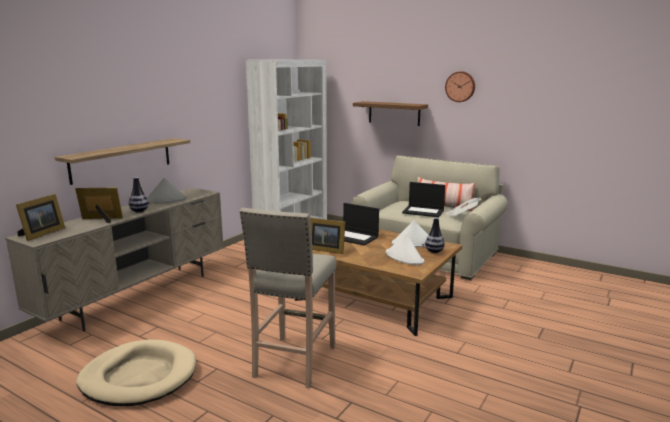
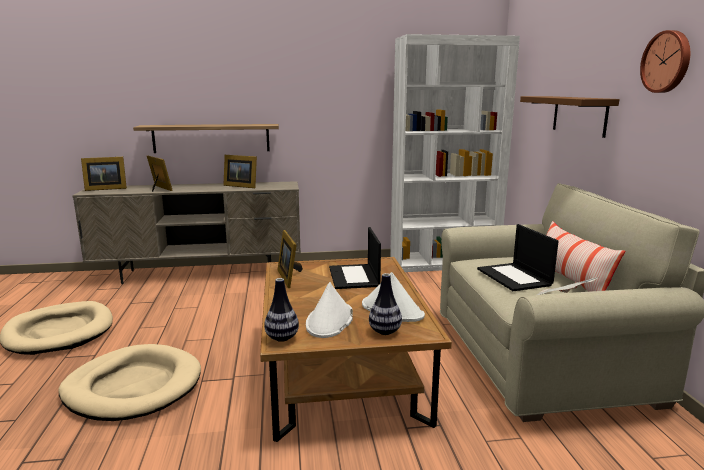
camera: 50 degrees right, 0 degrees up
vase [129,177,149,213] -> vase moved to [264,278,299,342]
grey hat [147,178,187,204] -> picture frame [223,155,257,188]
beige stool [240,208,337,389] -> beige dog bed [59,344,201,421]

